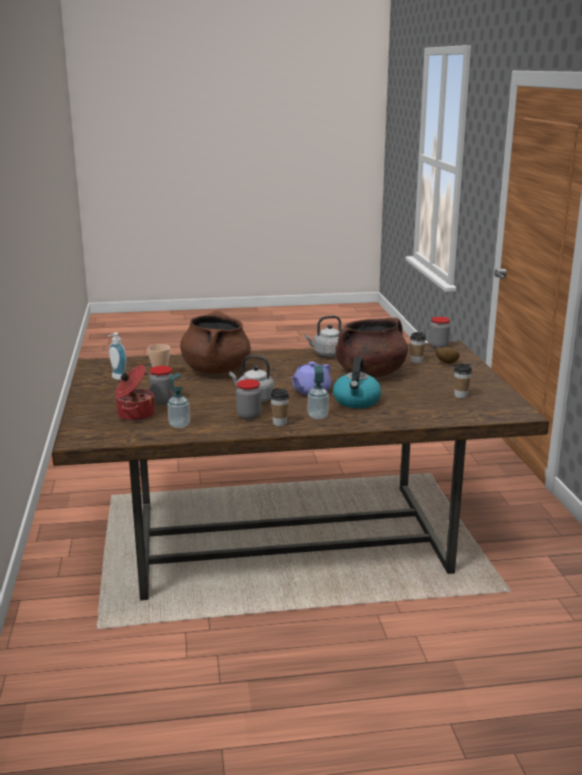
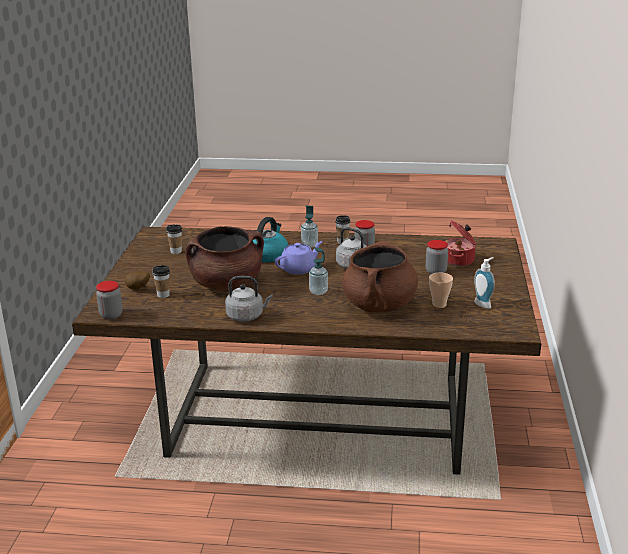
camera: 165 degrees left, 5 degrees up
soap dispenser [168,373,190,428] -> soap dispenser moved to [309,247,328,295]

